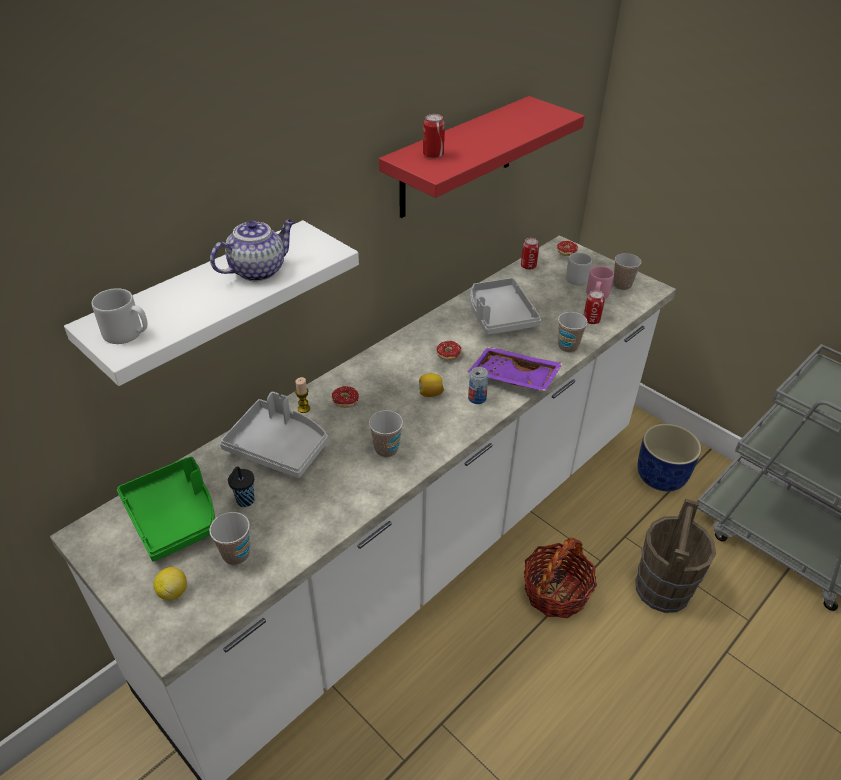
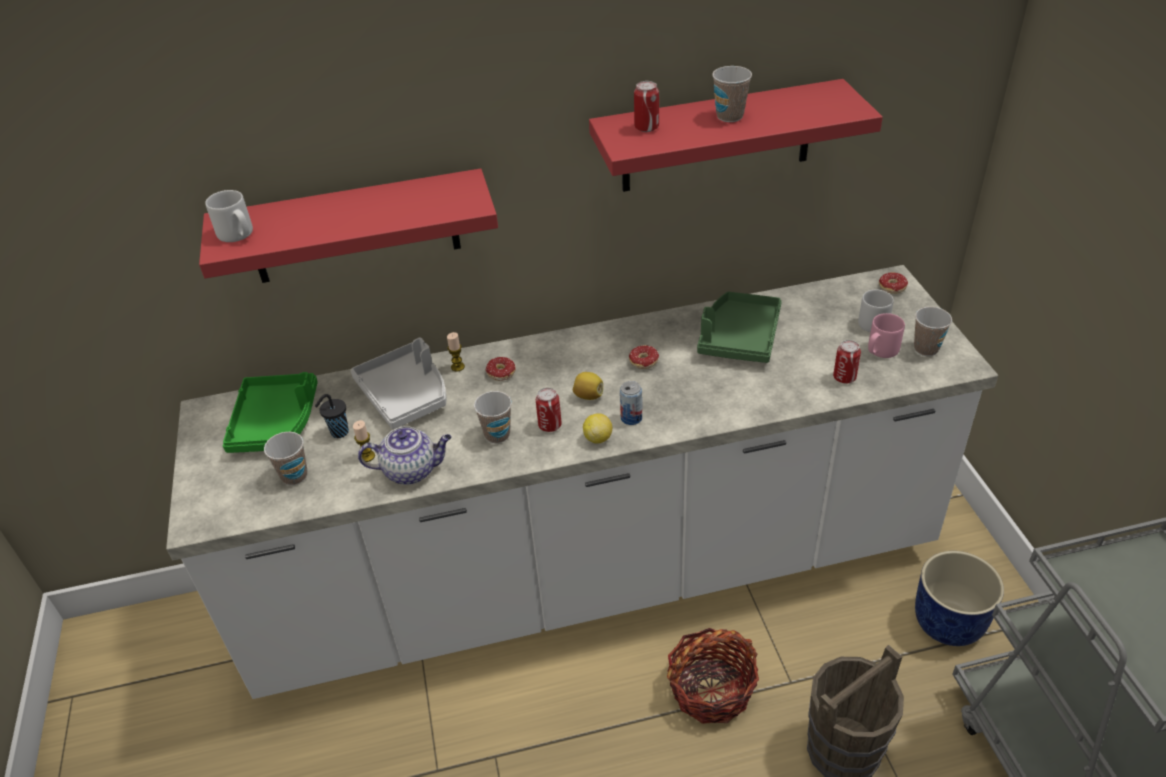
camera: 35 degrees right, 0 degrees up
white shelf [64,220,359,386] -> red shelf [199,168,498,283]
lemon [153,567,187,600] -> lemon moved to [583,413,612,444]
teapot [210,219,295,281] -> teapot moved to [358,426,452,485]
purple tray [468,347,563,391] -> none
grey tray [470,278,541,335] -> green tray [697,292,782,363]
can [521,238,539,270] -> can moved to [536,388,562,432]
cup [558,312,588,353] -> cup moved to [712,66,752,122]
none -> candle [353,420,375,462]

